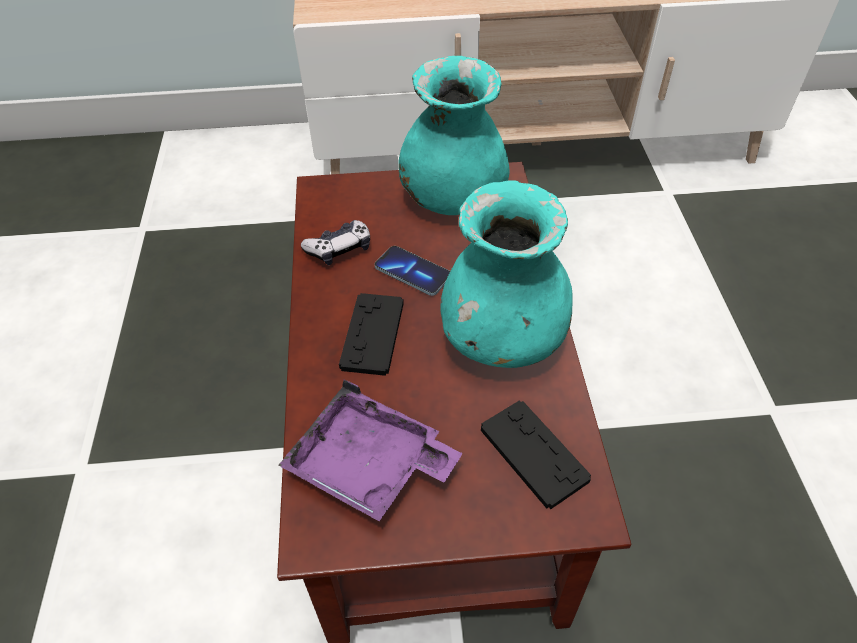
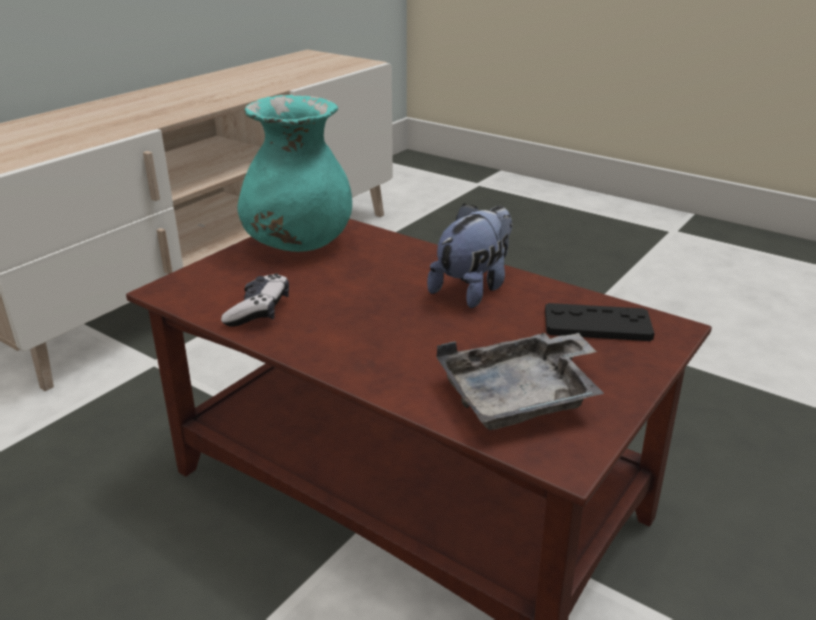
camera: 50 degrees left, 20 degrees down
purple tray [278,379,463,521] -> grey tray [436,333,604,430]
black game controller [339,293,404,376] -> none
phone [375,246,450,296] -> none
turquoise vase [440,180,573,368] -> plush toy [427,204,512,308]

